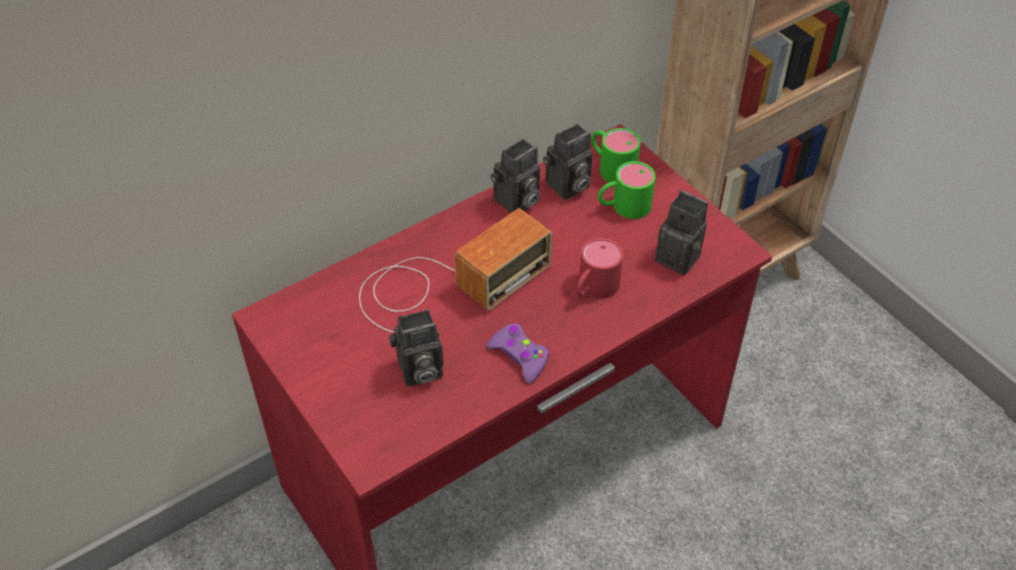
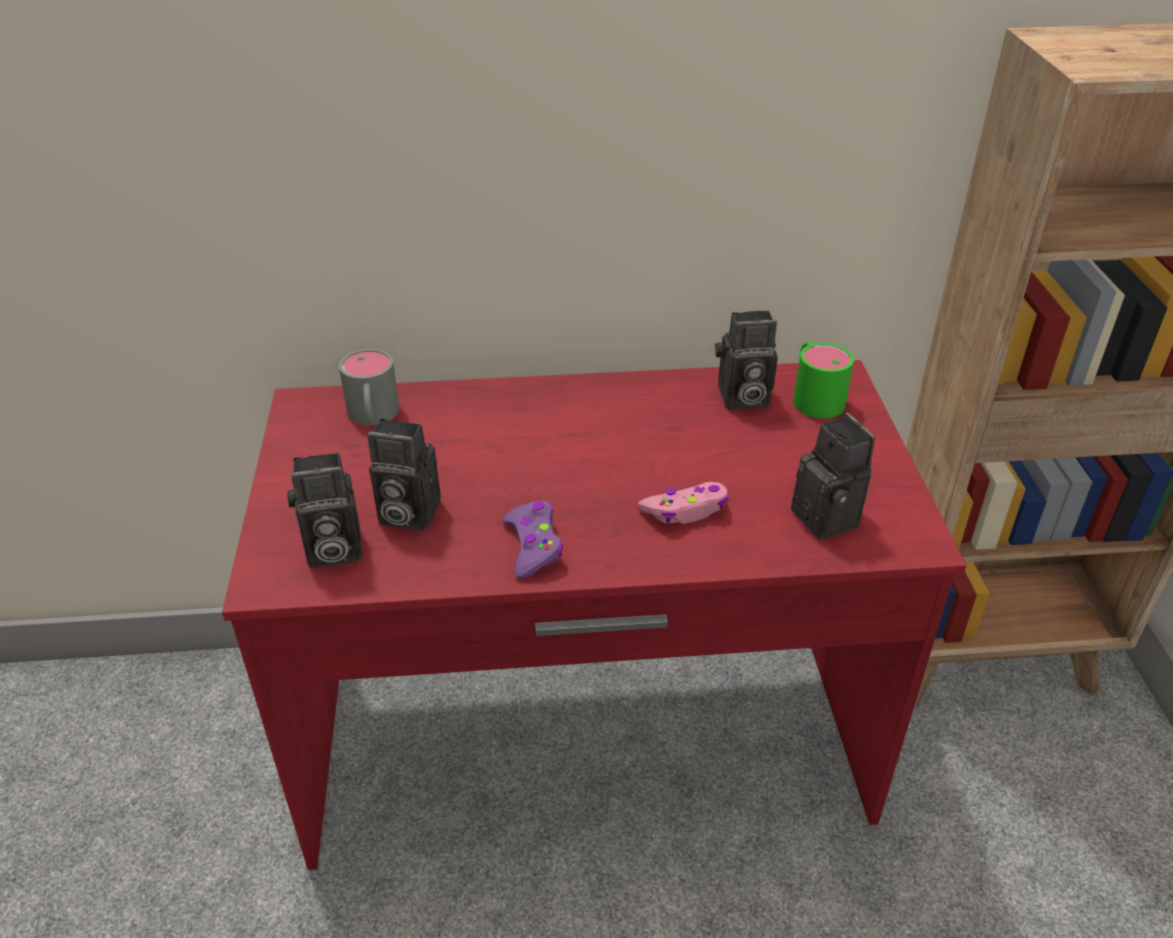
camera: 30 degrees right, 10 degrees down
radio [359,208,553,333] -> none
camera [491,139,540,213] -> camera moved to [287,452,362,568]
red mug [576,238,623,299] -> pink game controller [638,482,729,524]
green mug [598,161,656,219] -> none
none -> grey mug [339,349,399,425]

